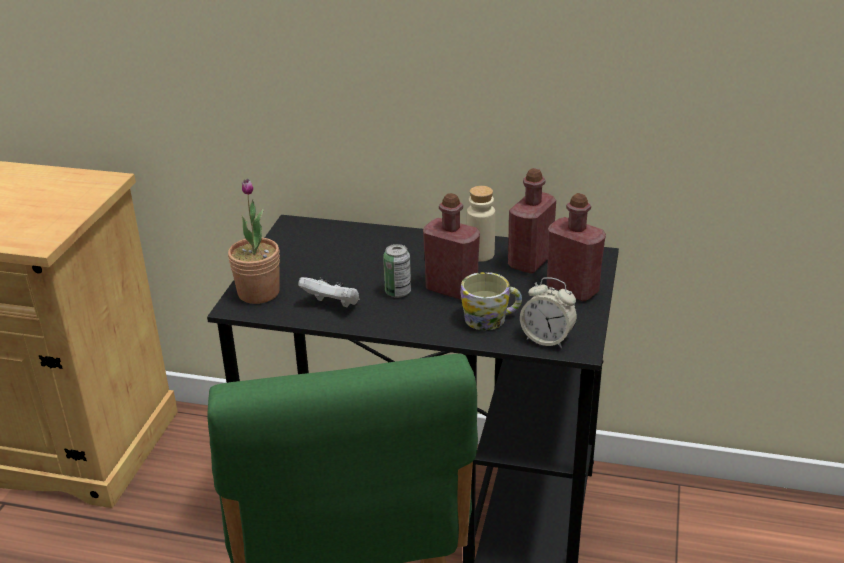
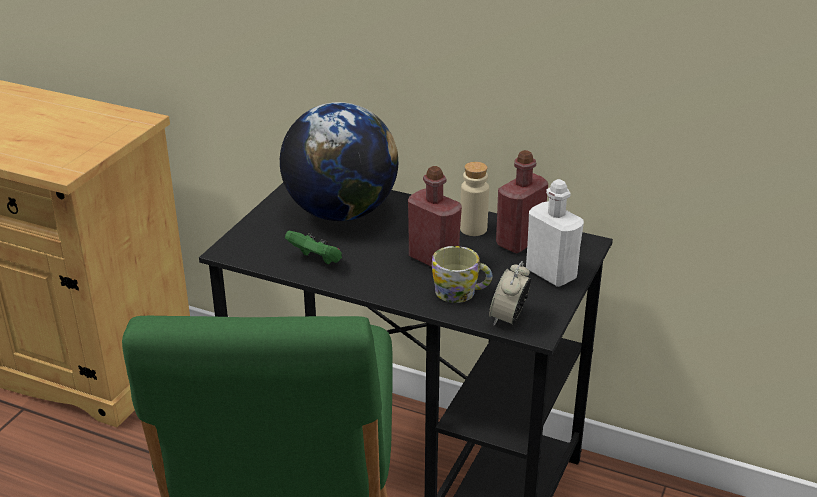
camera: 10 degrees right, 0 degrees up
potted plant [228,179,280,304] -> none
white game controller [298,277,359,307] -> green game controller [285,231,342,265]
can [383,244,411,298] -> none
alarm clock [520,277,577,348] -> alarm clock turned 75 degrees clockwise [489,261,531,326]
red bottle [547,193,606,301] -> white bottle [526,179,584,287]
none -> globe [280,102,398,221]

